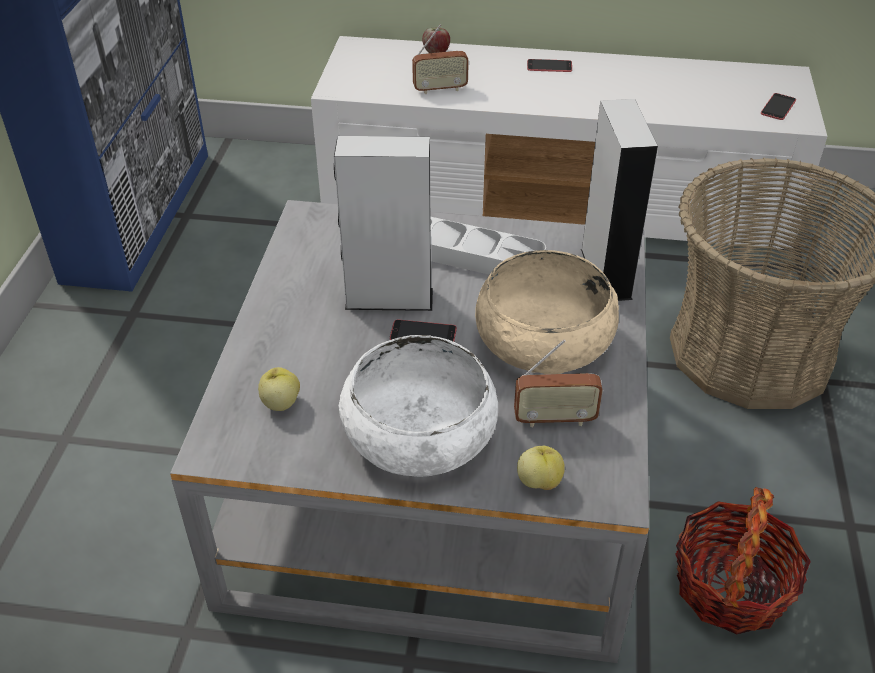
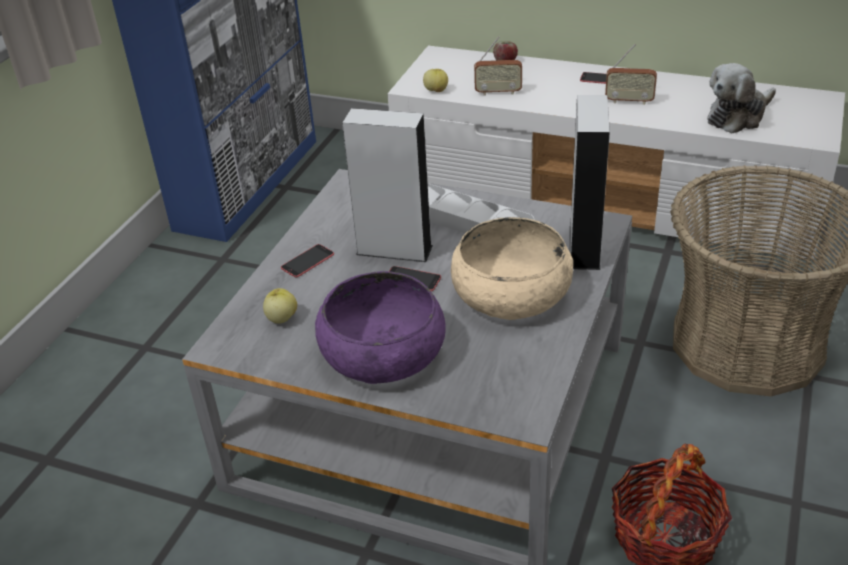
camera: 15 degrees right, 5 degrees down
white bowl [339,335,498,477] -> purple bowl [315,271,446,384]
radio [514,340,603,428] -> radio moved to [605,44,657,105]
apple [517,446,565,490] -> apple moved to [423,69,448,92]
phone [761,93,796,120] -> phone moved to [281,244,334,277]
none -> plush toy [707,63,776,134]

